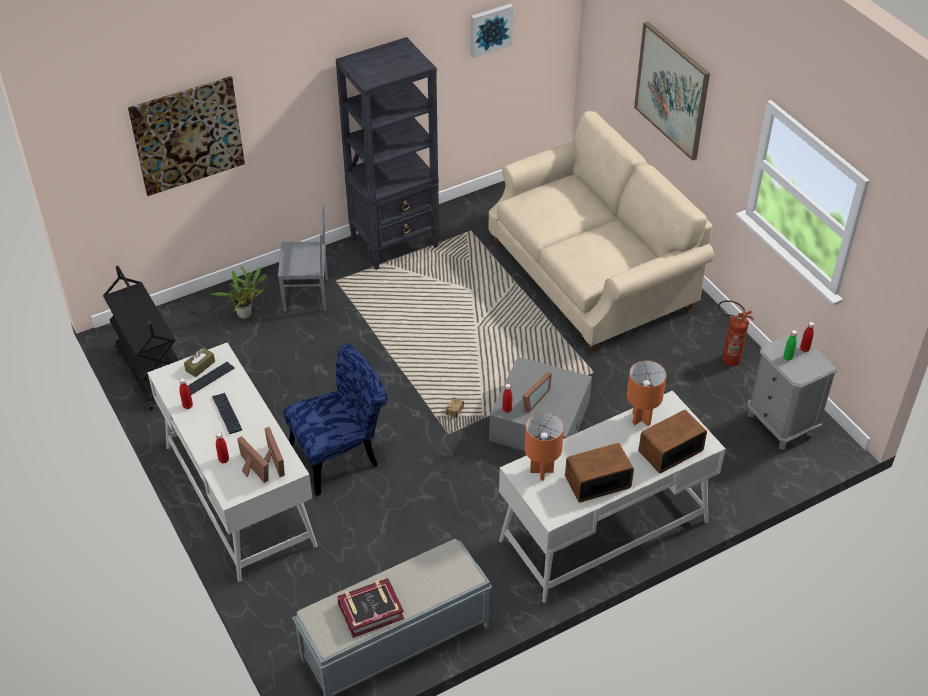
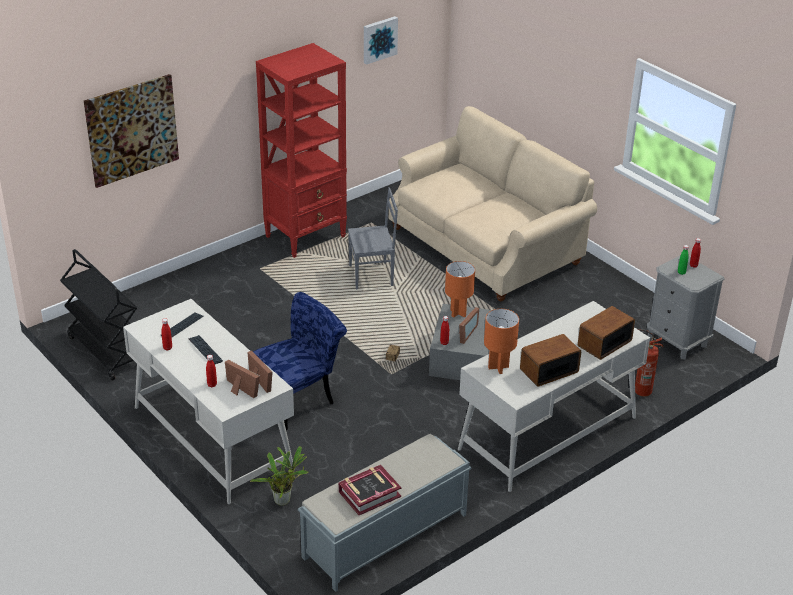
camera: 10 degrees left, 10 degrees down
brown tissue box [184,347,215,377] -> none
potted plant [211,266,268,319] -> potted plant moved to [250,446,308,506]
grey chair [278,204,328,311] -> grey chair moved to [348,187,398,289]
black bookcase [336,37,439,270] -> red bookcase [256,43,347,258]
orange table lamp [627,360,667,426] -> orange table lamp moved to [445,261,475,318]
picture [634,21,710,161] -> none
fire extinguisher [718,300,754,366] -> fire extinguisher moved to [635,329,664,397]

